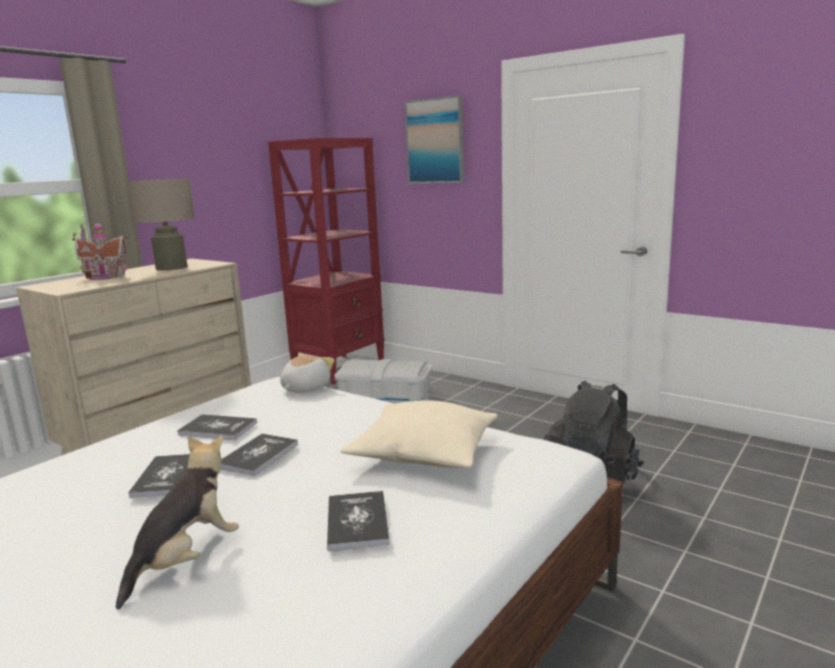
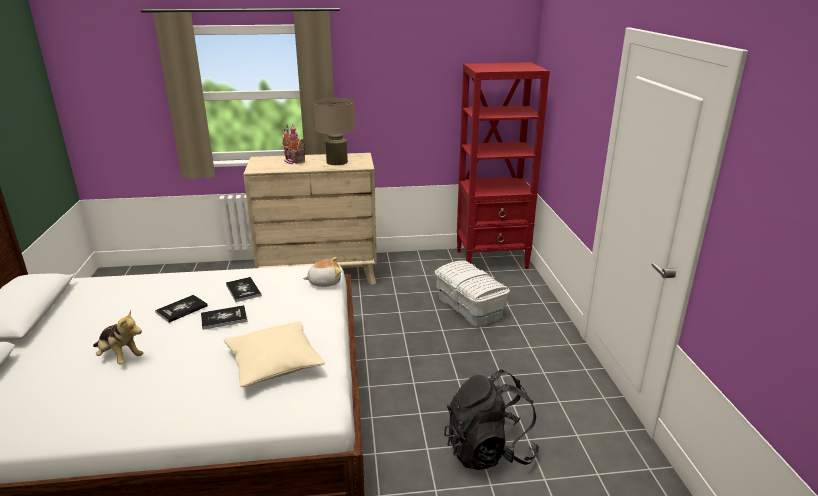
camera: 45 degrees right, 10 degrees up
plush toy [116,436,239,610] -> plush toy turned 45 degrees clockwise [93,310,143,364]
book [327,491,390,551] -> none
picture [405,95,464,184] -> none

